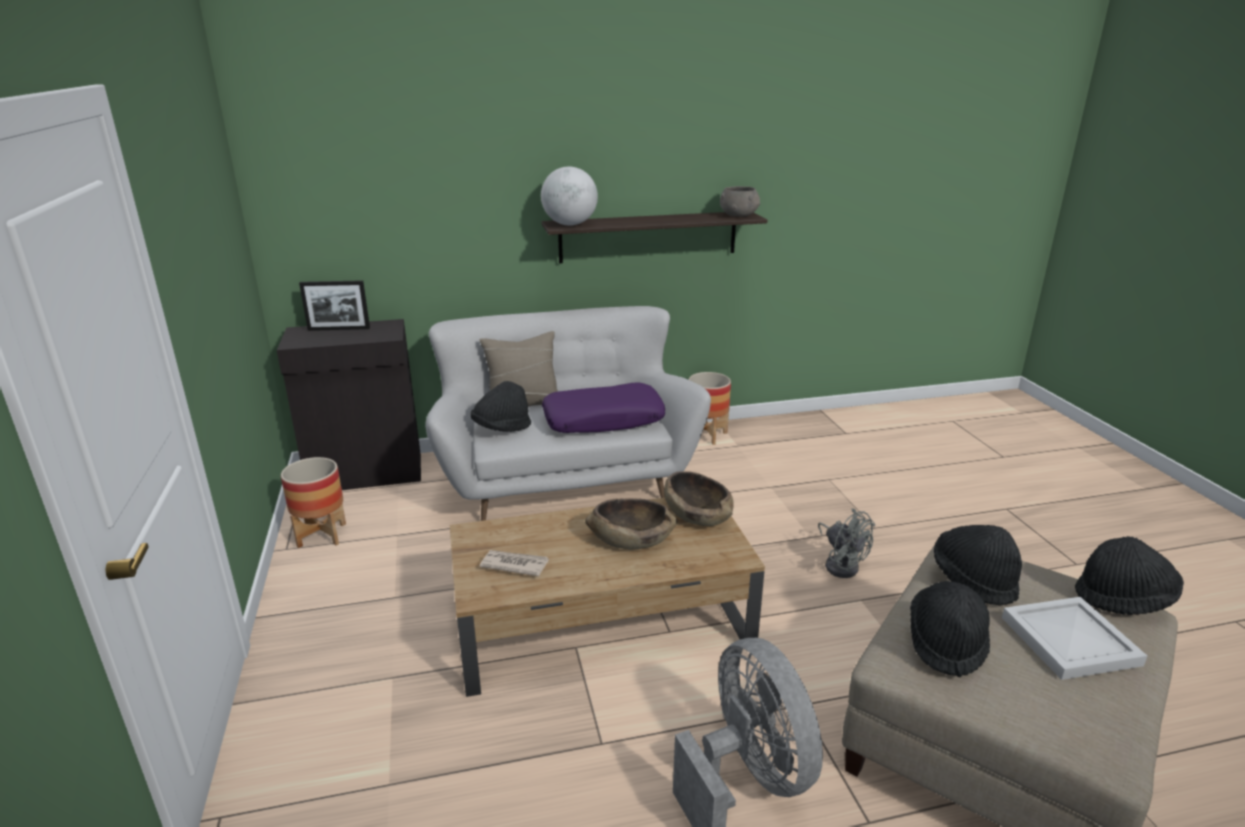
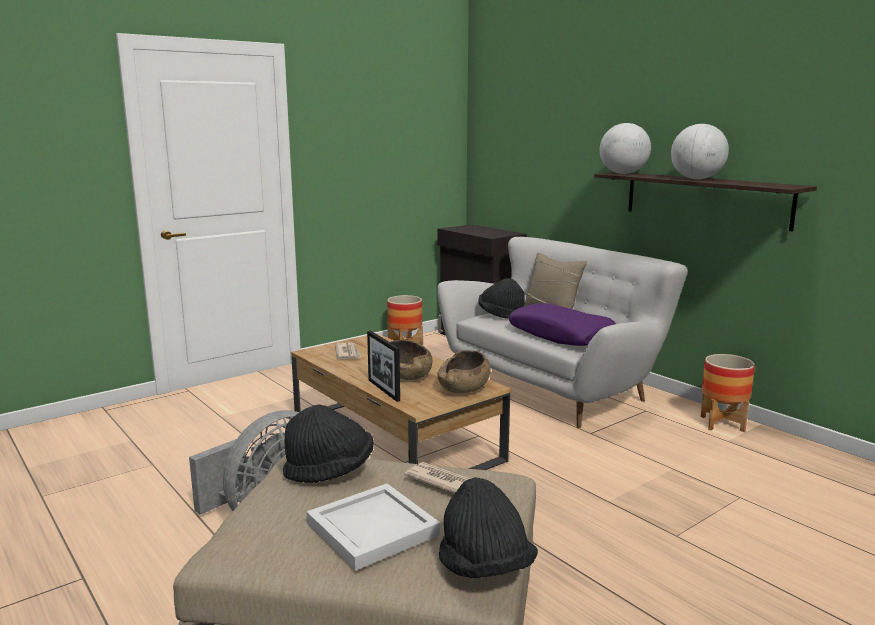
camera: 65 degrees right, 10 degrees down
picture frame [299,280,370,331] -> picture frame moved to [367,331,400,402]
grey bowl [720,186,760,217] -> none
grey fan [818,509,875,578] -> none
black hat [934,525,1022,606] -> newspaper [404,462,472,494]
none -> globe [671,124,729,179]

